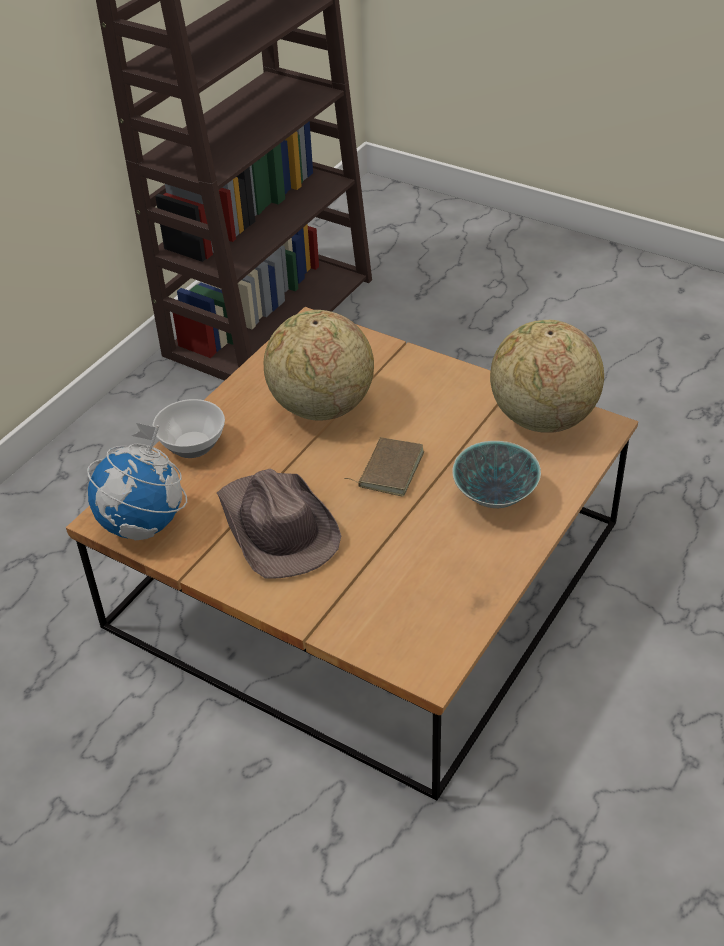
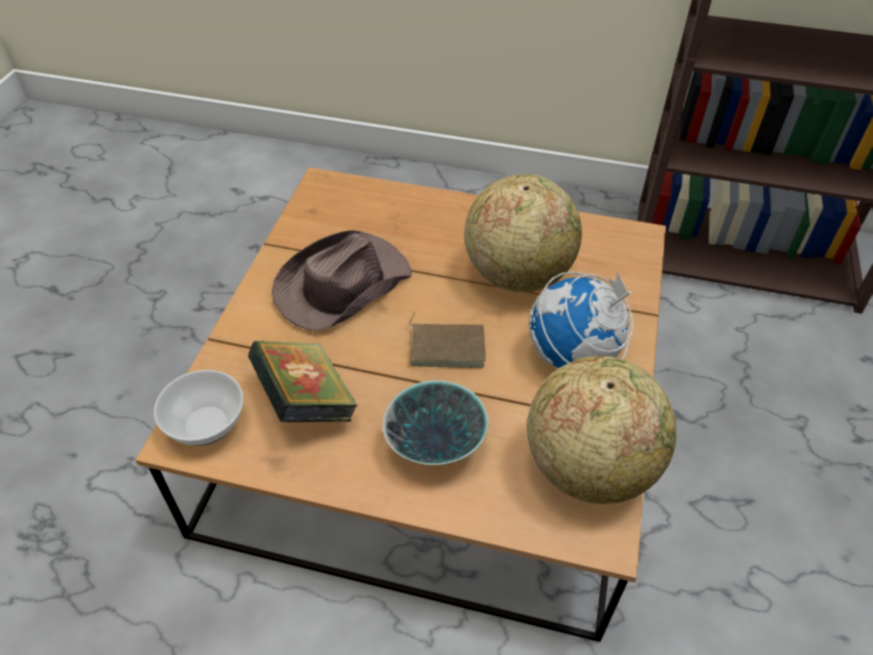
camera: 70 degrees right, 5 degrees up
globe [87,423,187,541] -> globe moved to [529,272,633,368]
bowl [152,399,225,458] -> bowl moved to [154,370,244,446]
none -> book [248,340,358,422]

